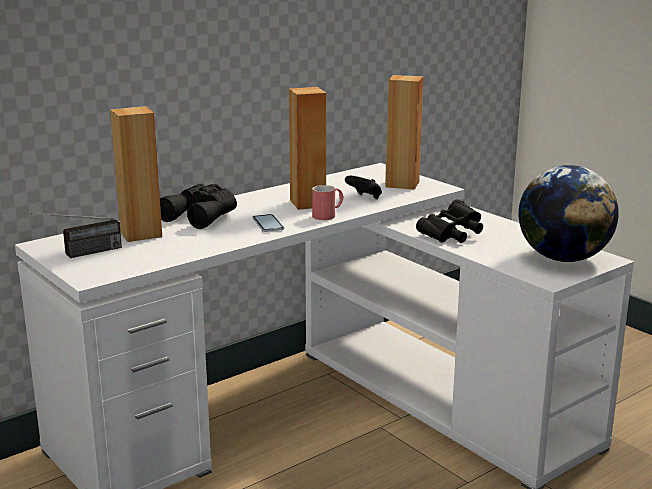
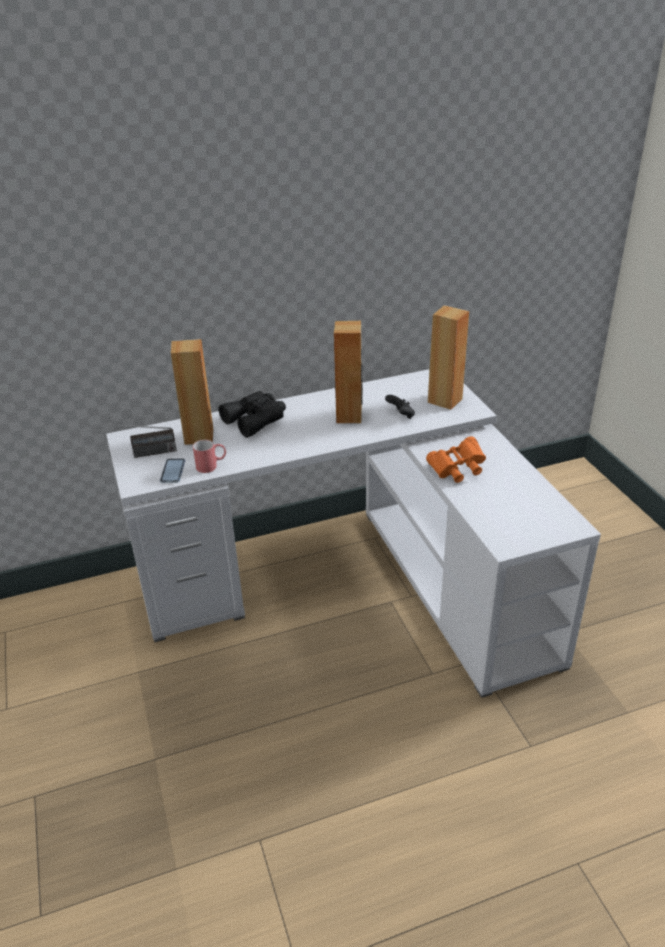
camera: 20 degrees right, 15 degrees up
phone [252,214,284,232] -> phone moved to [160,458,185,483]
red mug [312,185,344,220] -> red mug moved to [193,440,226,473]
black binoculars [416,199,483,243] -> orange binoculars [426,436,486,483]
globe [519,165,619,262] -> none

